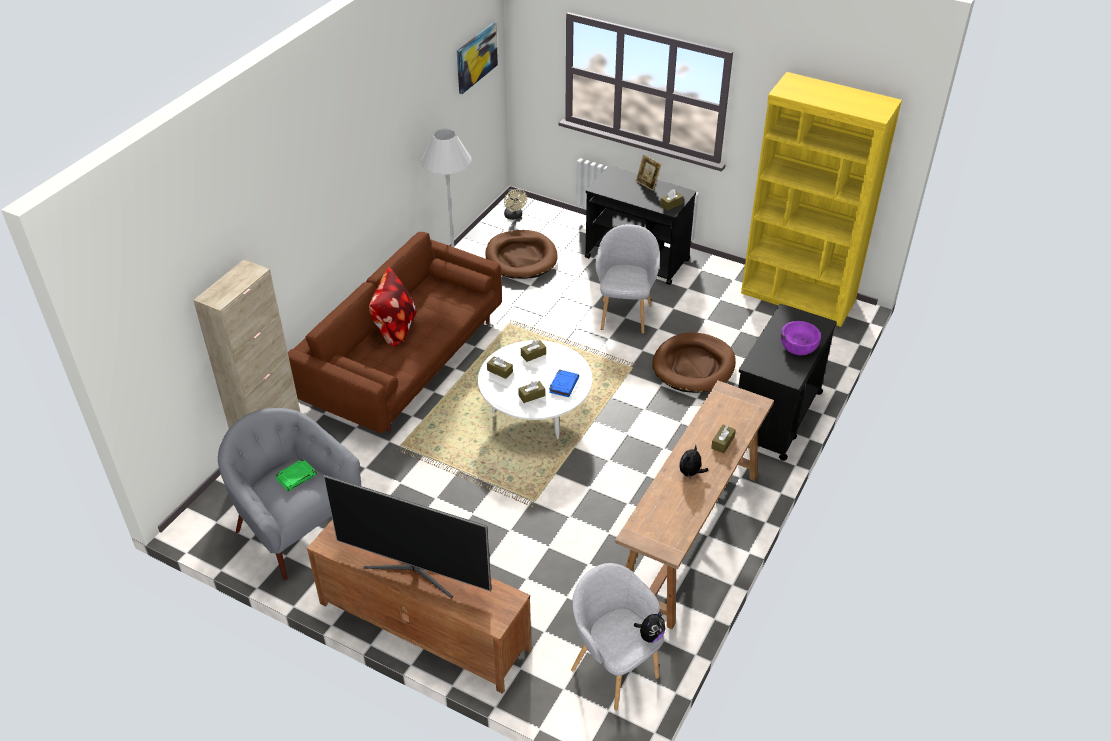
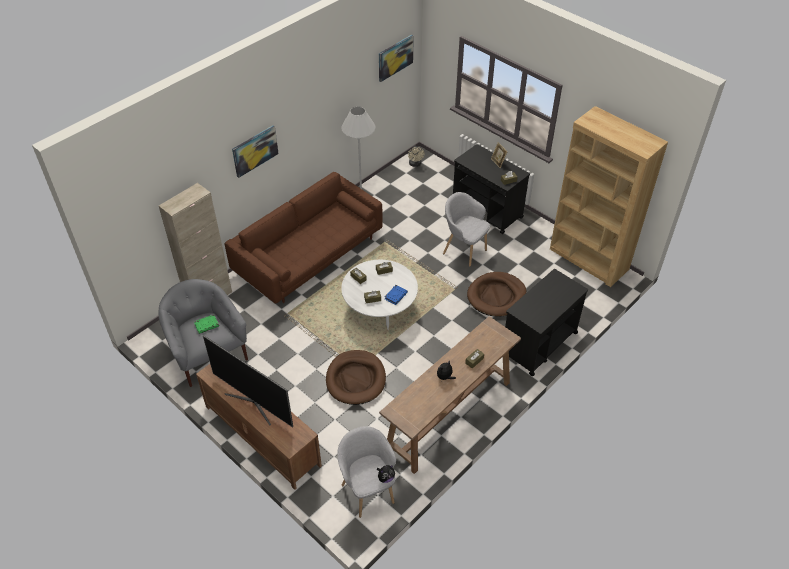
camera: 15 degrees right, 5 degrees up
pillow [369,267,417,347] -> none
brown dog bed [485,230,558,279] -> brown dog bed moved to [326,350,386,405]
grey armchair [596,224,660,334] -> grey armchair turned 75 degrees counterclockwise [443,192,490,267]
yellow bookcase [741,72,902,327] -> brown bookcase [550,106,668,287]
purple bowl [781,321,821,355] -> none
none -> picture [232,125,279,178]

